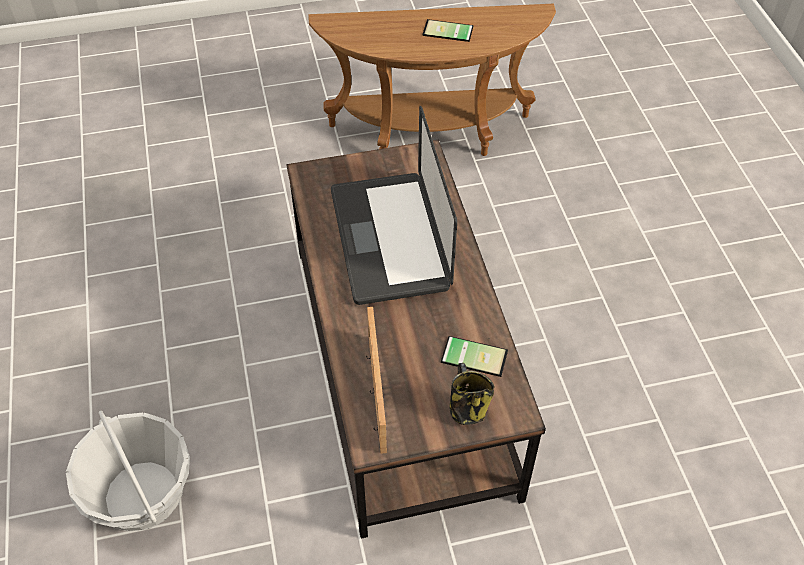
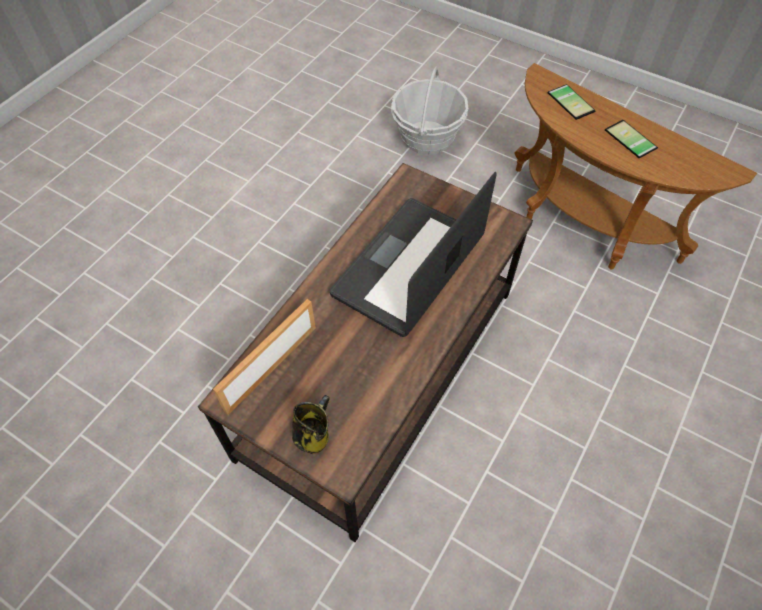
camera: 45 degrees right, 5 degrees up
basket [66,411,190,532] -> basket moved to [391,67,468,155]
phone [441,336,508,377] -> phone moved to [548,84,596,120]

